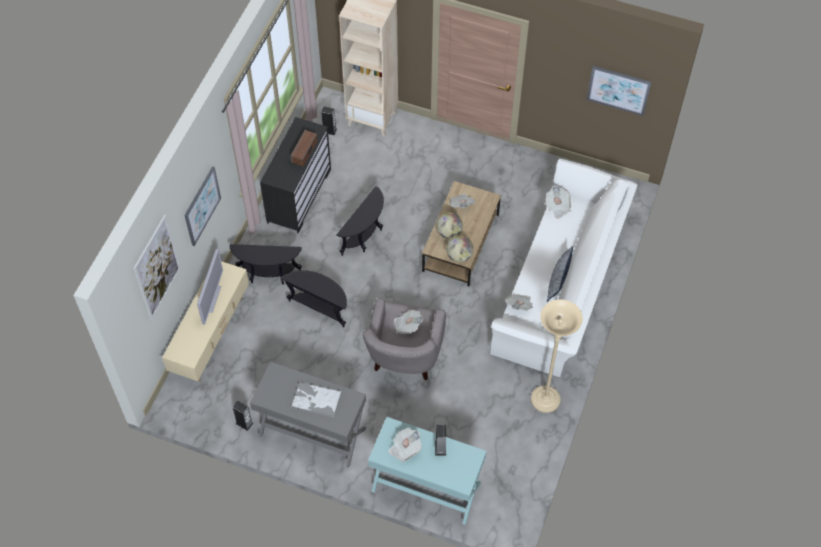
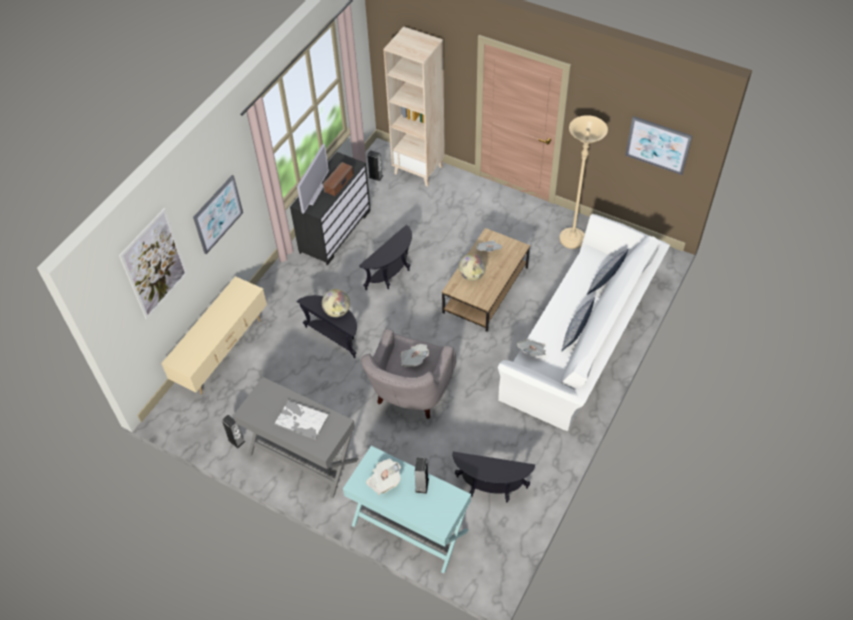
camera: 10 degrees right, 5 degrees down
television [197,249,223,325] -> television moved to [297,144,329,214]
black side table [230,244,302,284] -> black side table moved to [452,451,535,503]
globe [446,235,473,263] -> globe moved to [322,289,350,317]
beige floor lamp [531,299,583,413] -> beige floor lamp moved to [559,115,608,249]
newspaper [545,186,571,219] -> none
none -> pillow [587,249,628,295]

